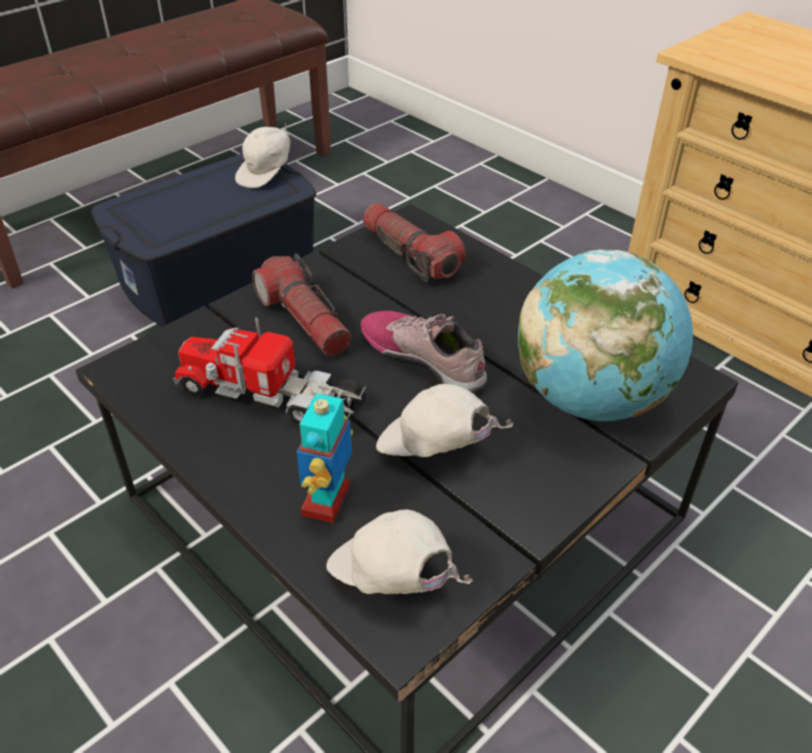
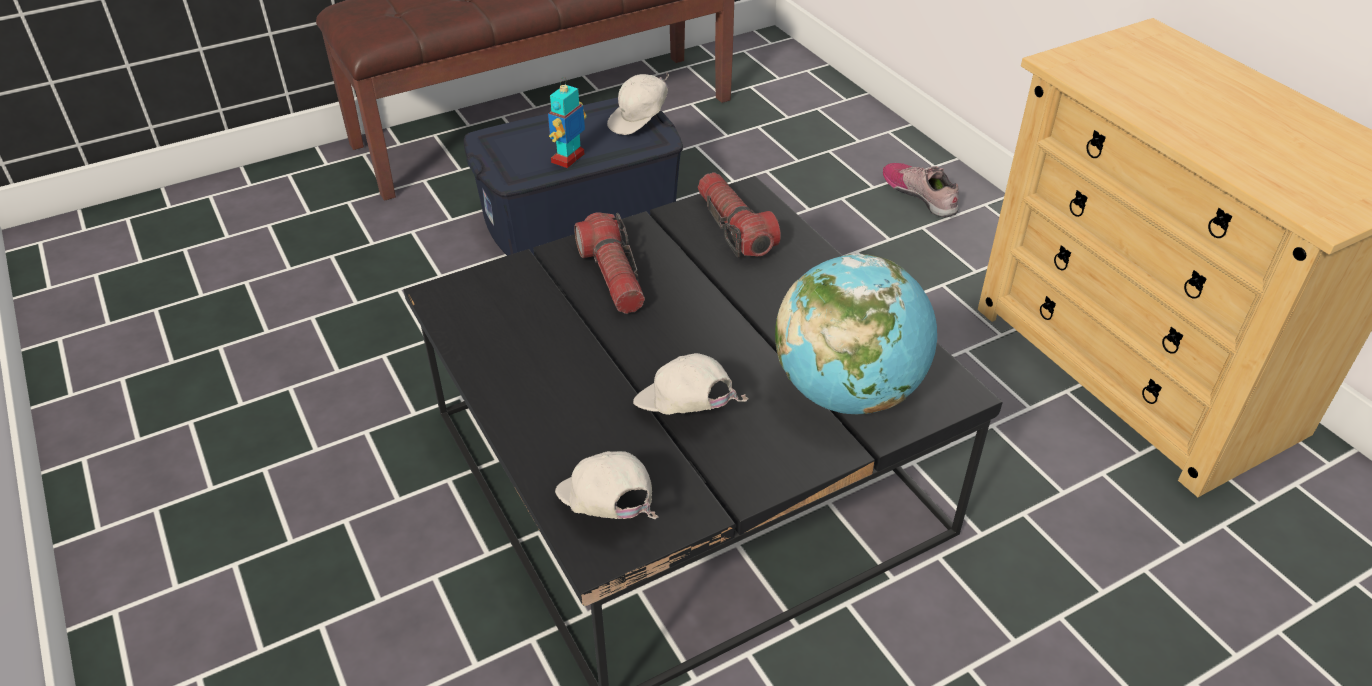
camera: 15 degrees right, 0 degrees up
toy truck [173,317,366,426] -> none
toy robot [296,388,353,523] -> toy robot moved to [548,77,587,168]
shoe [361,311,487,393] -> shoe moved to [883,163,959,217]

